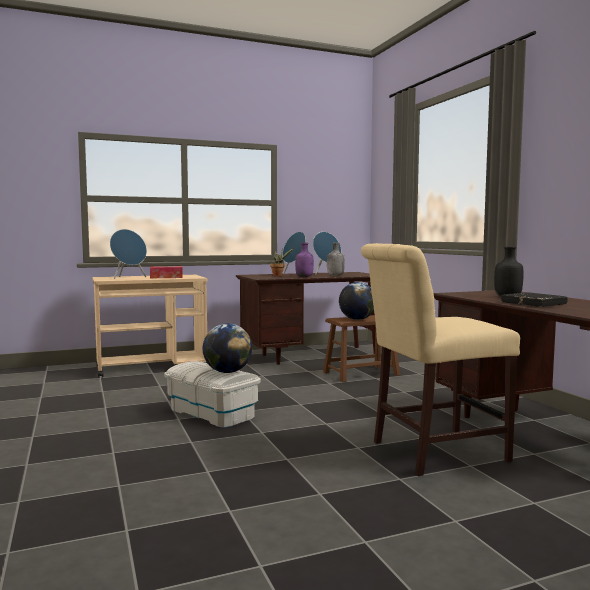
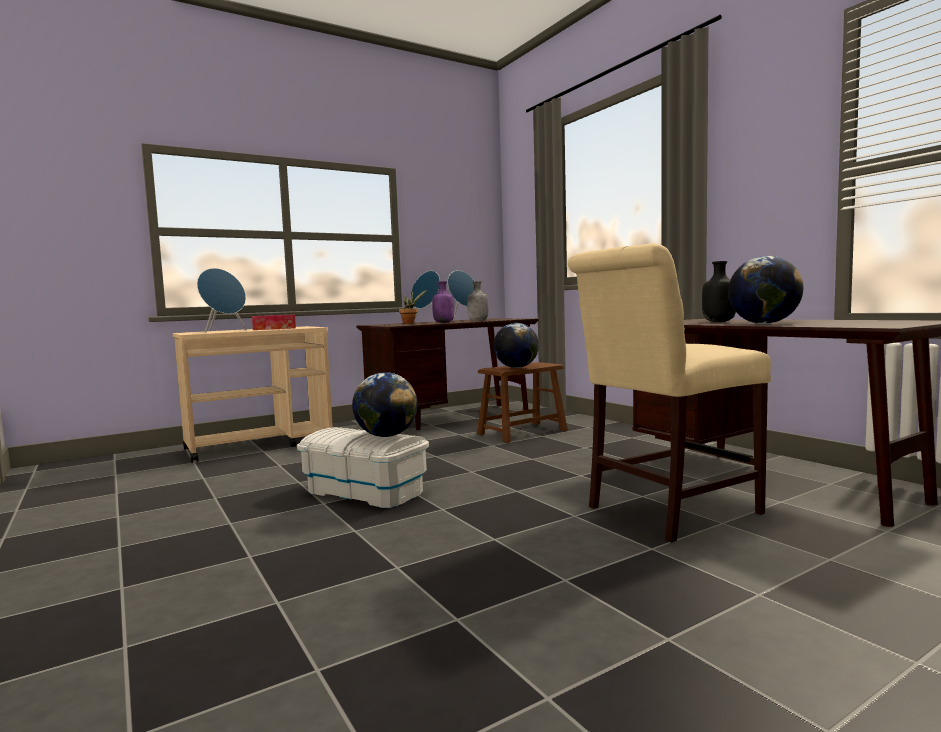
camera: 10 degrees left, 0 degrees up
black book [501,292,568,307] -> globe [728,256,803,324]

